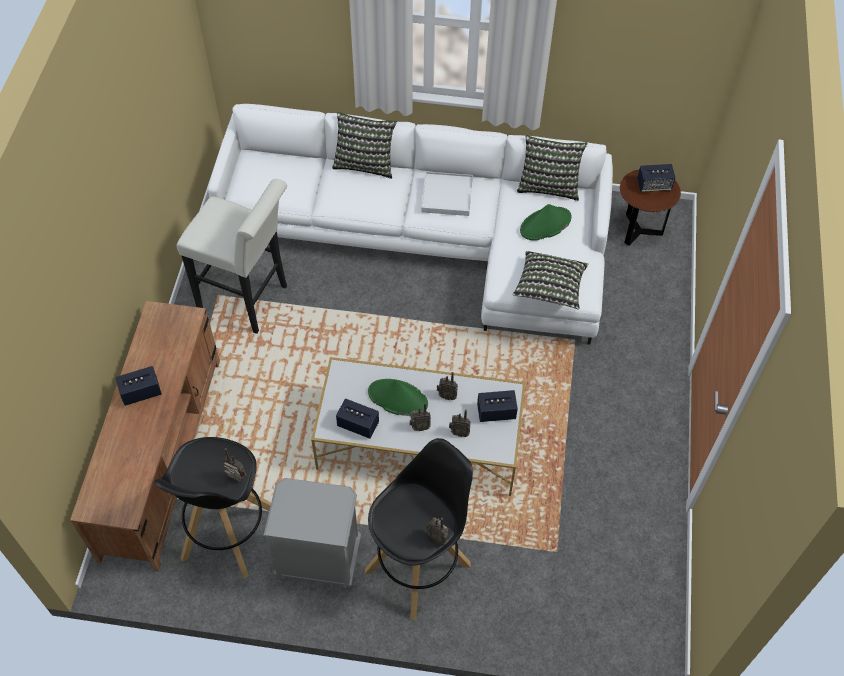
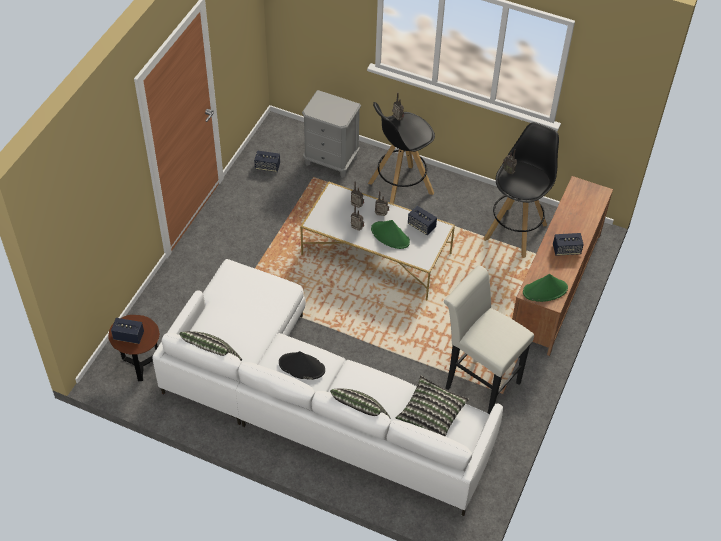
camera: 165 degrees left, 5 degrees down
grey nightstand [263,478,361,588] -> grey nightstand moved to [302,90,361,178]
white tray [421,172,473,216] -> black hat [279,351,325,380]
speaker [477,390,518,422] -> speaker moved to [254,151,280,172]
pillow [513,251,589,310] -> pillow moved to [396,375,469,437]
green hat [520,204,572,241] -> green hat moved to [523,274,568,302]

